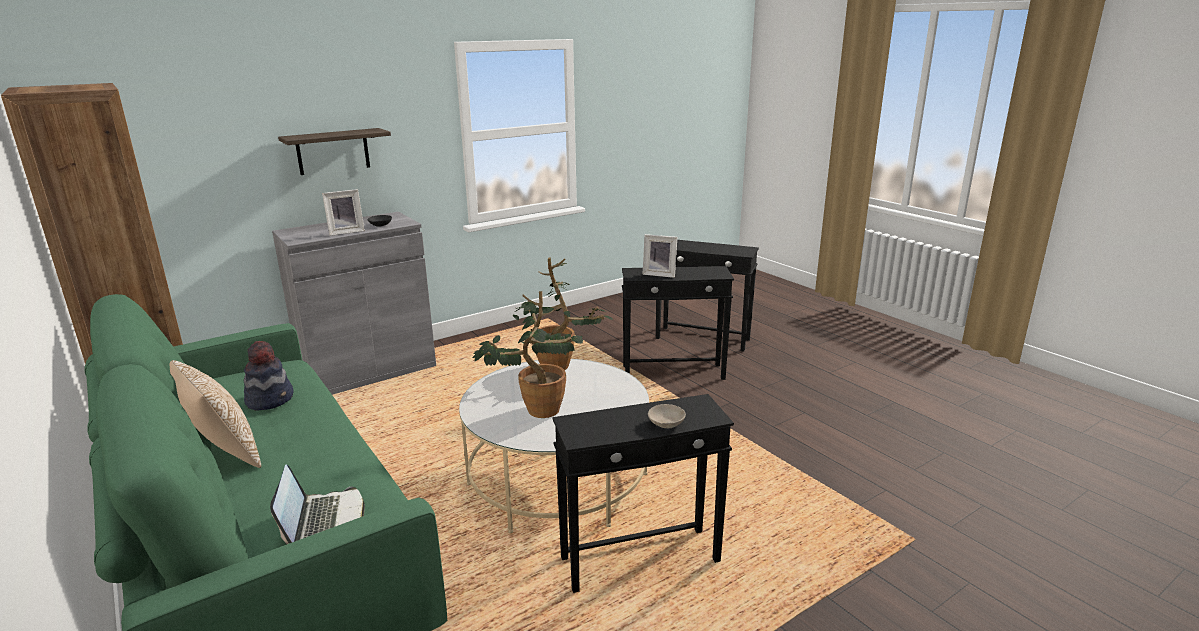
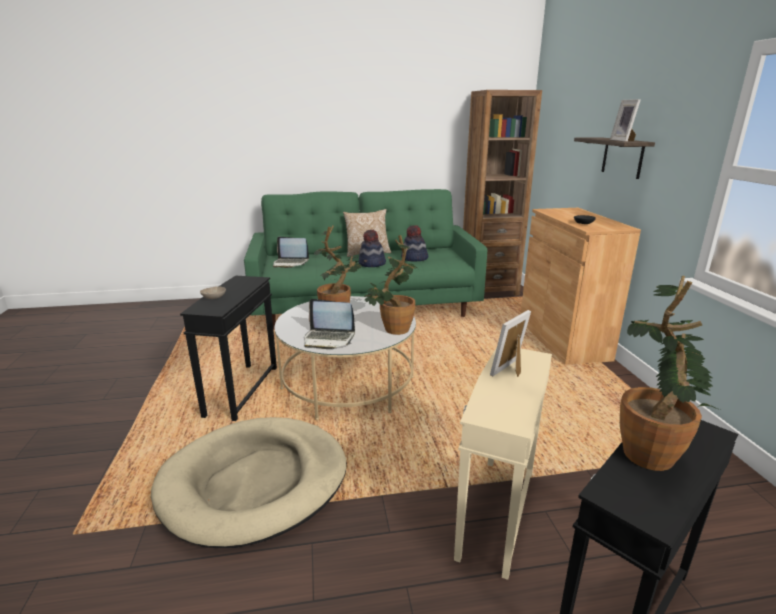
camera: 115 degrees right, 0 degrees up
grey cabinet [272,212,436,395] -> brown cabinet [521,208,641,365]
picture frame [322,189,365,236] -> picture frame moved to [610,99,641,142]
black side table [622,266,734,380] -> beige side table [454,347,552,580]
none -> beige dog bed [151,417,347,548]
none -> laptop [304,299,355,349]
none -> hat [358,230,386,267]
none -> potted plant [620,276,720,471]

